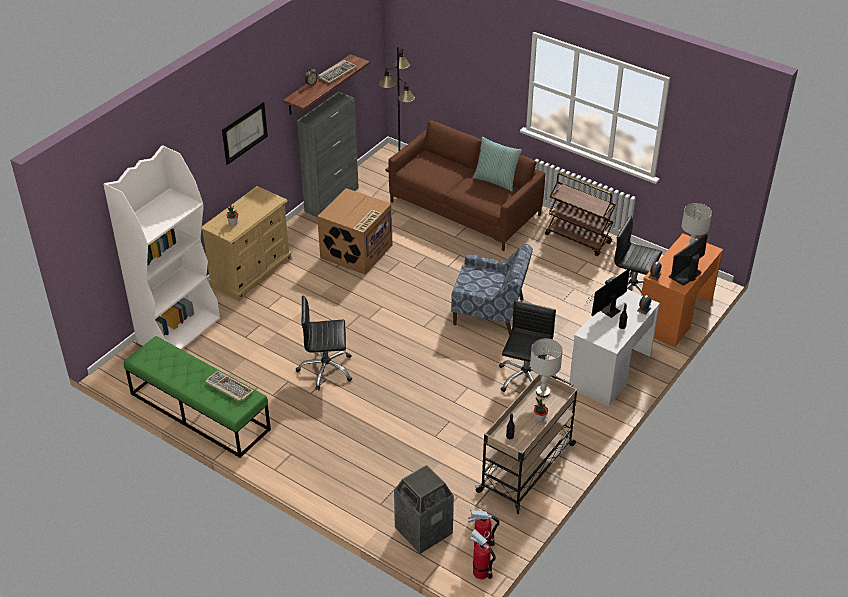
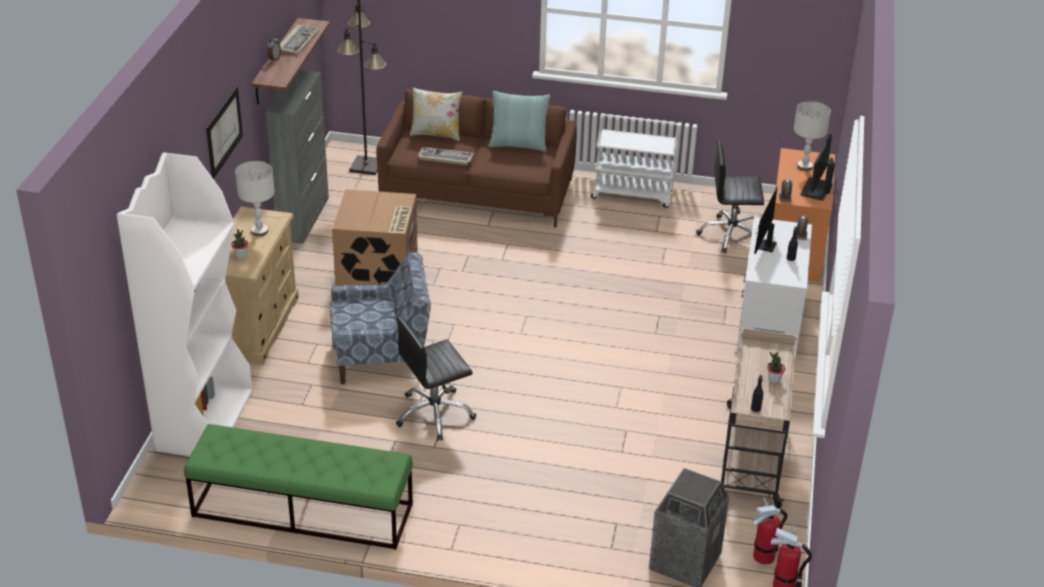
camera: 25 degrees left, 5 degrees down
keyboard [205,371,254,402] -> keyboard moved to [418,147,474,165]
blue armchair [451,244,533,335] -> blue armchair moved to [329,252,431,384]
black office chair [499,301,556,392] -> none
grey table lamp [530,339,563,398] -> grey table lamp moved to [235,161,275,236]
brown cart [545,173,616,256] -> white cart [591,114,678,208]
none -> pillow [410,87,462,141]

